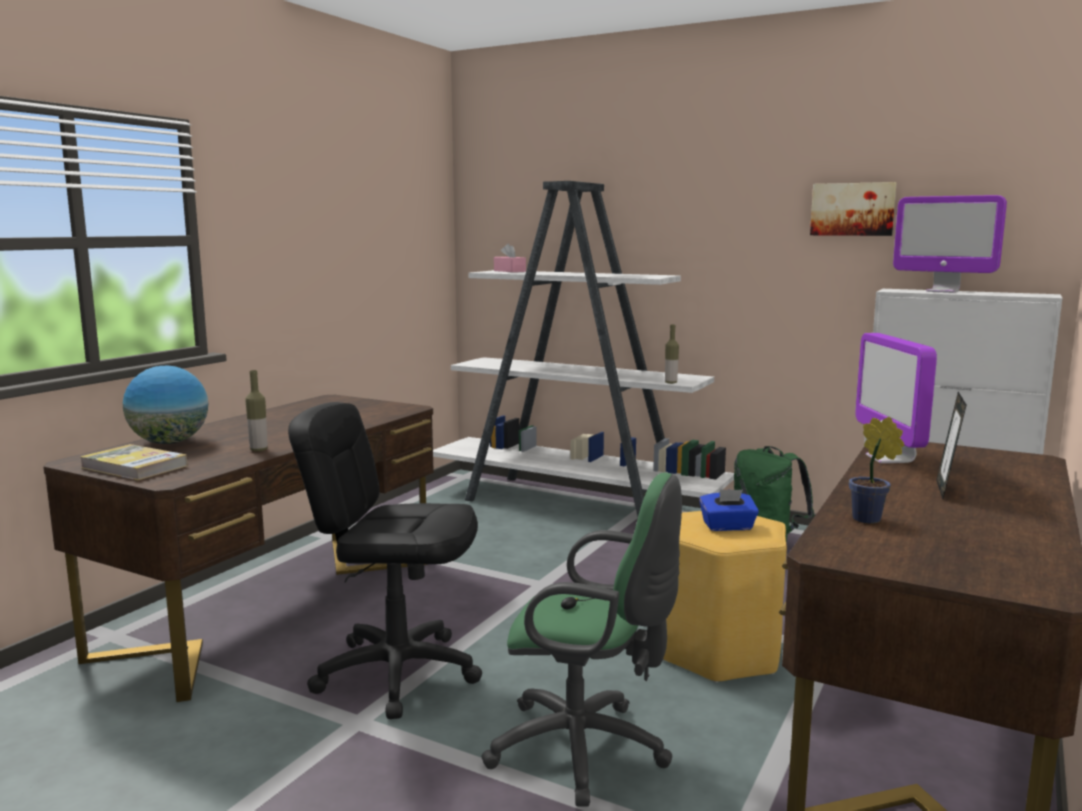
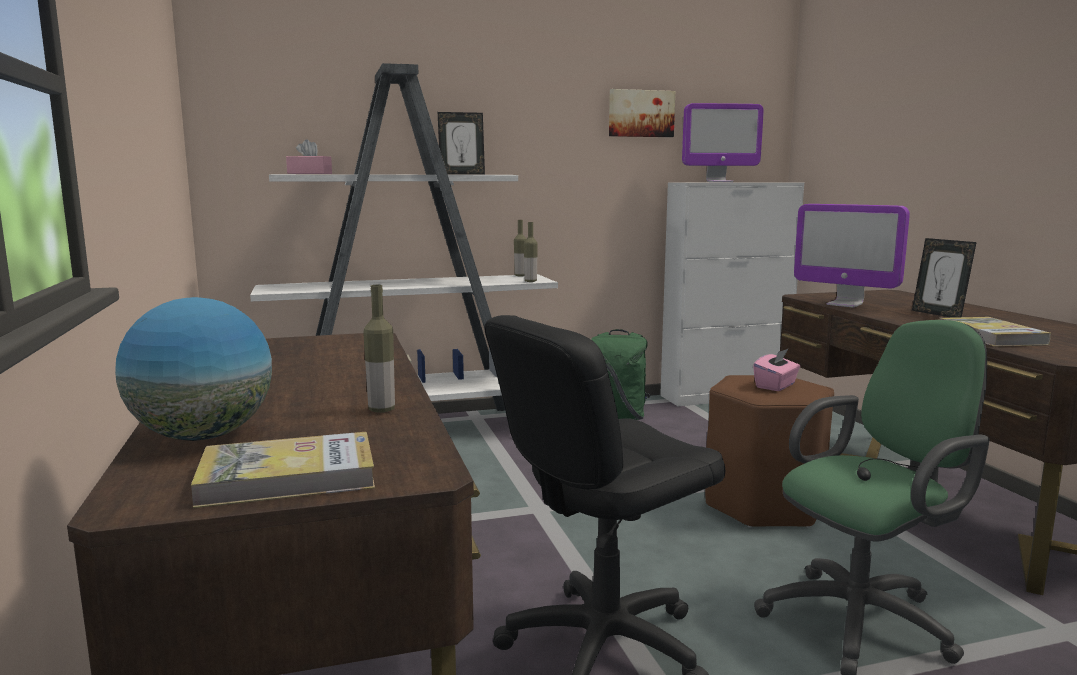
camera: 45 degrees left, 0 degrees up
yellow stool [663,511,787,683] -> brown stool [705,375,834,528]
blue tissue box [699,489,759,531] -> pink tissue box [753,349,800,391]
potted plant [849,417,904,524] -> book [940,317,1051,347]
none -> picture frame [438,112,485,174]
none -> bottle [514,220,526,277]

